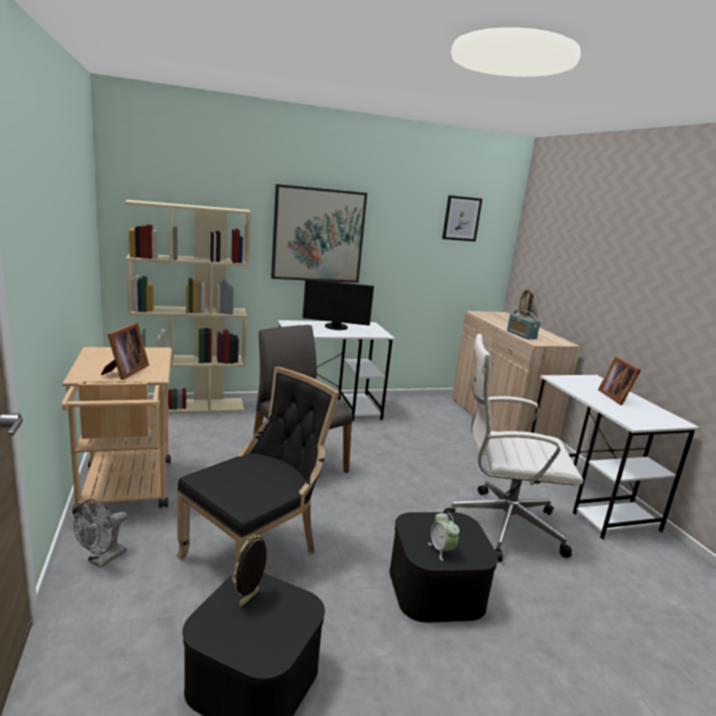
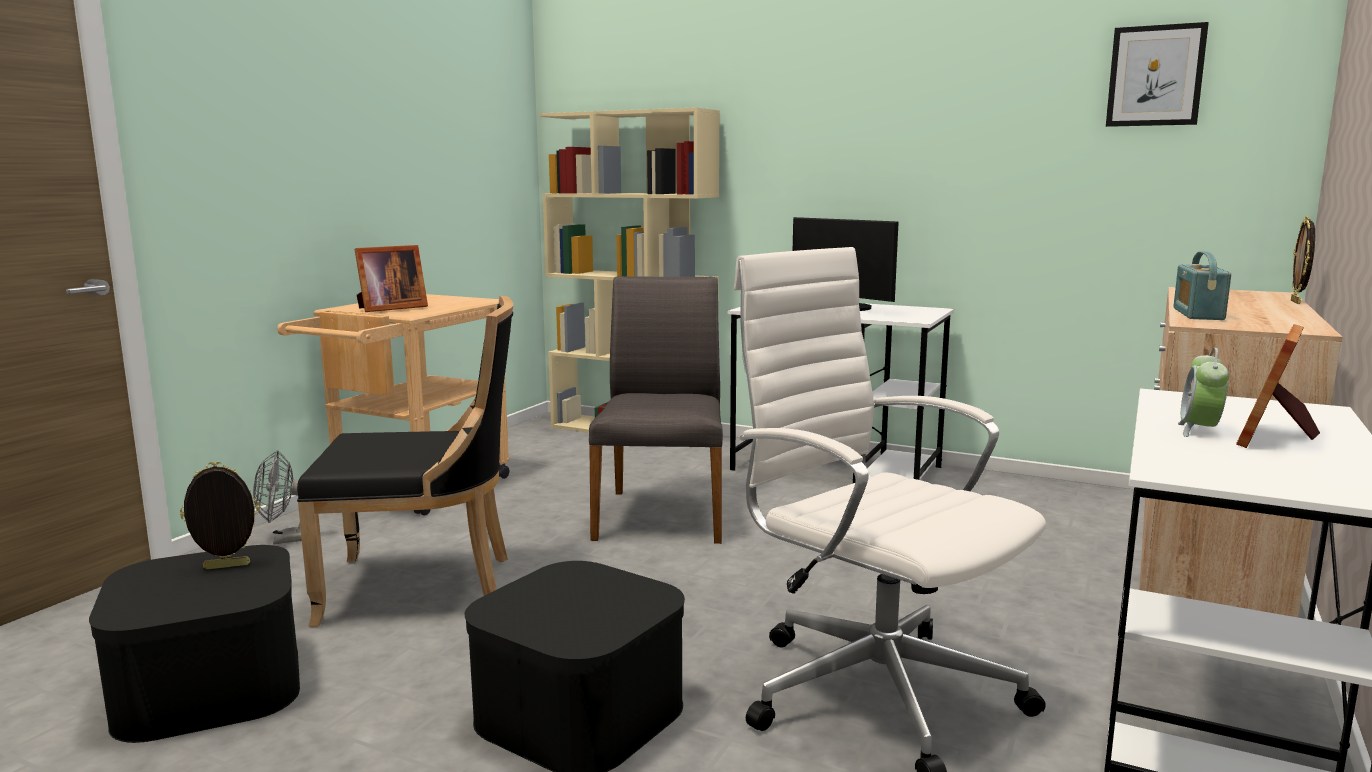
camera: 45 degrees right, 5 degrees down
picture [271,184,367,283] -> none
alarm clock [428,512,460,561] -> alarm clock moved to [1178,348,1229,437]

